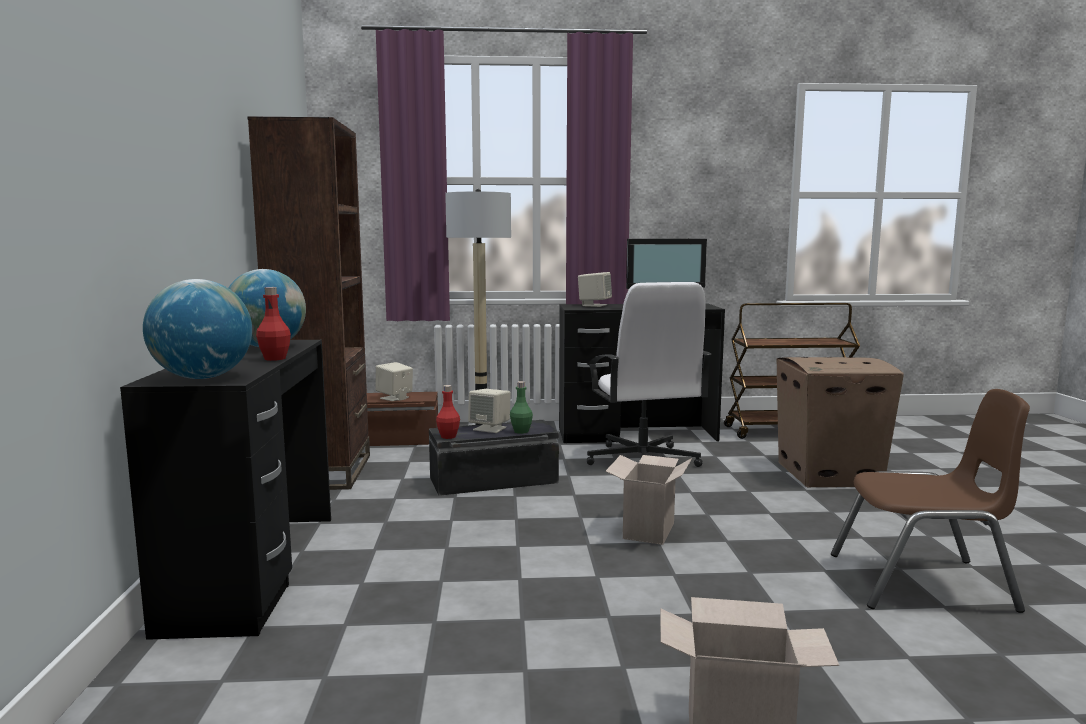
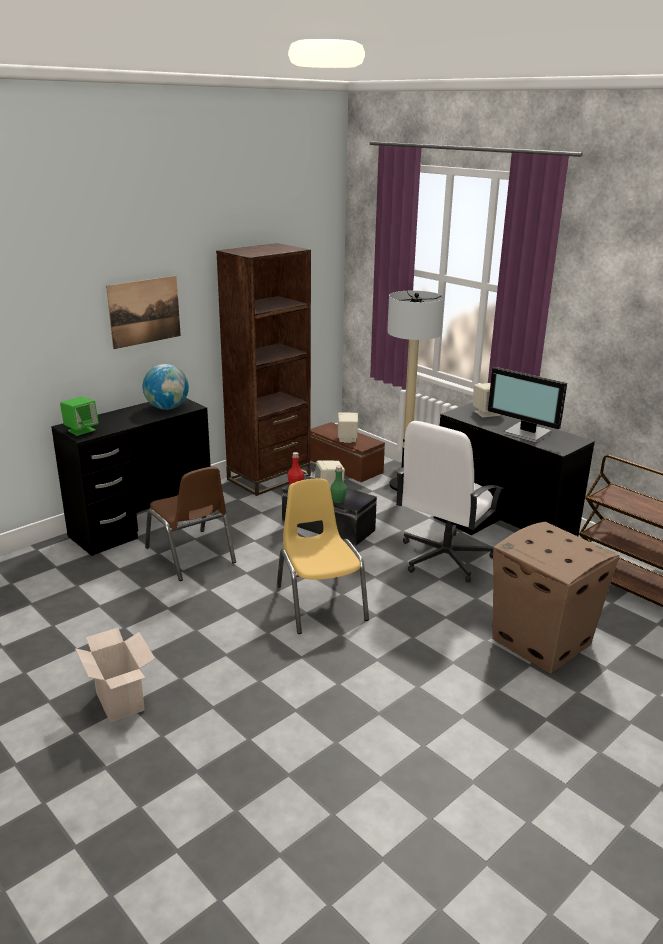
camera: 50 degrees right, 15 degrees up
globe [143,279,252,379] -> green speaker [60,397,99,436]
red bottle [256,287,291,361] -> none
cardboard box [605,455,692,545] -> yellow chair [277,479,369,634]
brown chair [831,389,1030,613] -> brown chair moved to [145,467,236,581]
none -> picture [106,276,181,349]

